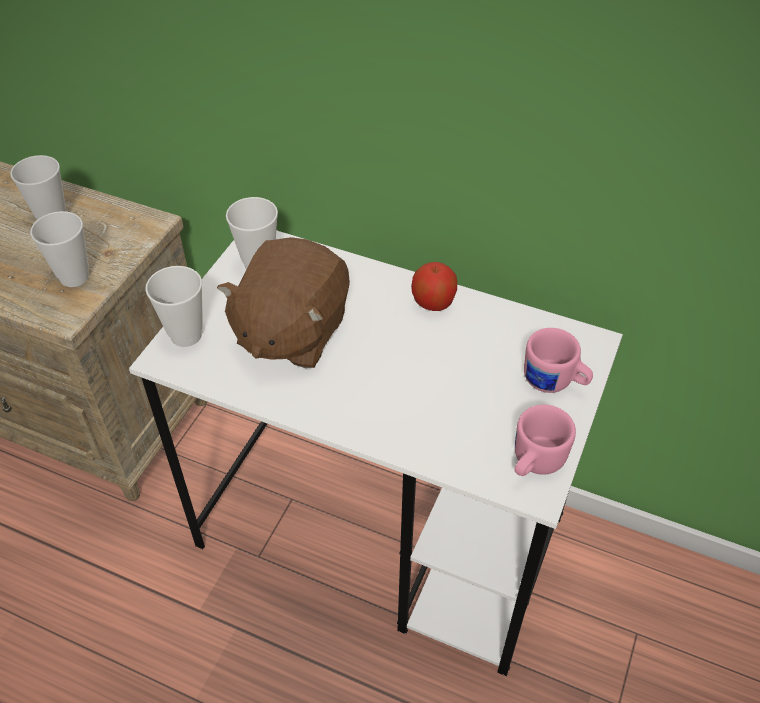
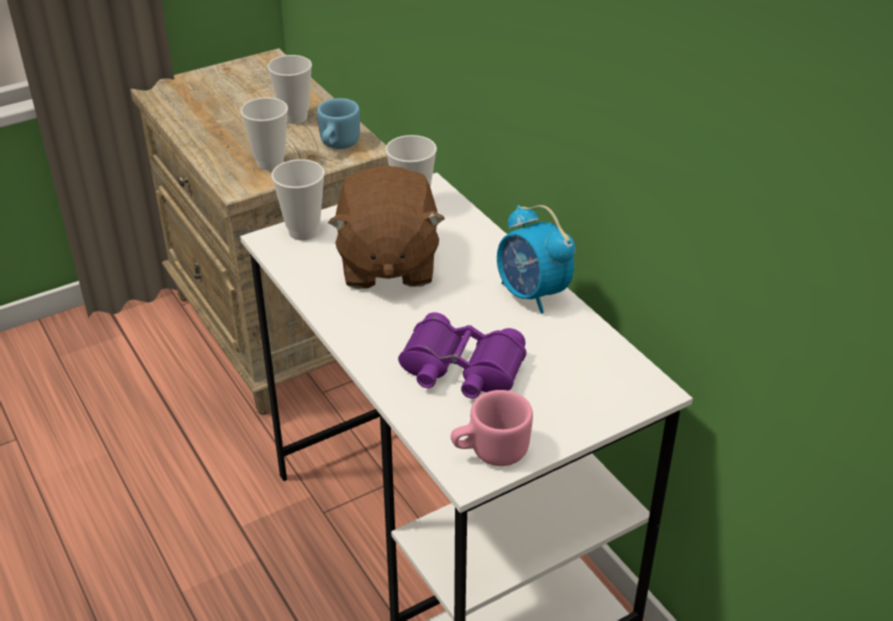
camera: 35 degrees right, 10 degrees down
brown plush toy [217,237,350,368] -> brown plush toy turned 60 degrees counterclockwise [328,166,445,289]
apple [411,262,457,311] -> alarm clock [497,205,575,314]
pink mug [524,328,593,393] -> none
none -> blue mug [317,98,360,149]
none -> purple binoculars [398,312,527,399]

